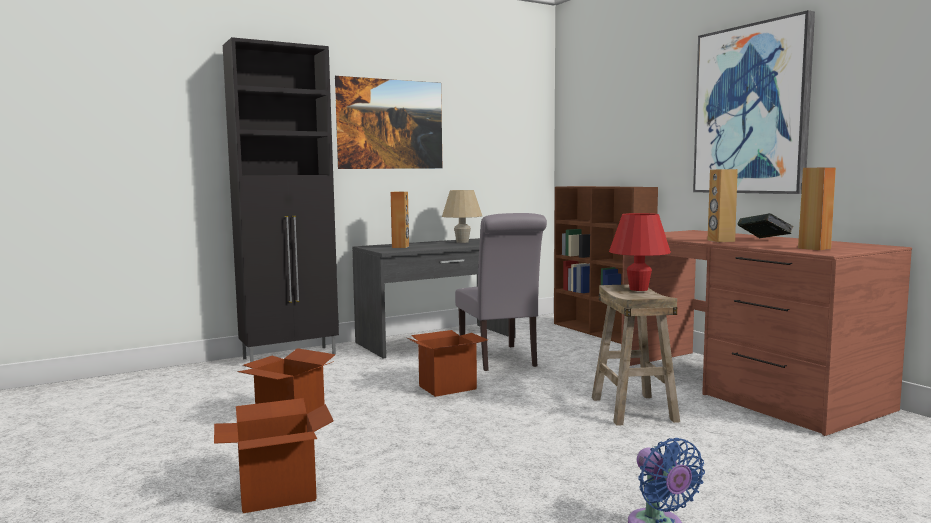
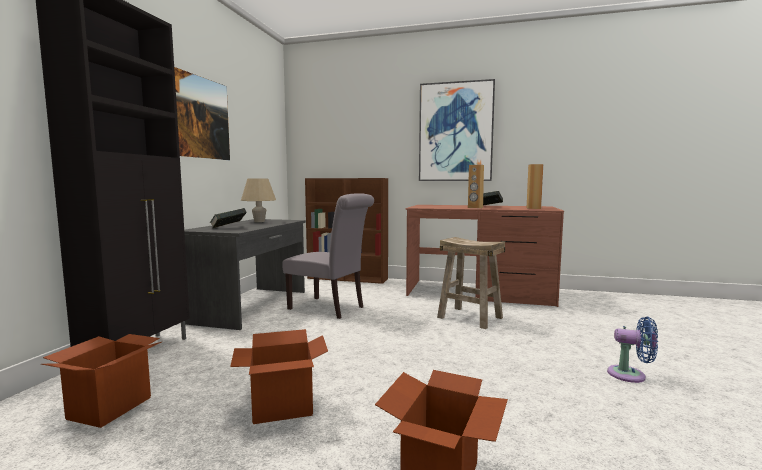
camera: 45 degrees left, 0 degrees up
brown speaker [391,191,409,248] -> book [210,208,247,229]
cardboard box [407,330,488,397] -> cardboard box moved to [41,334,161,428]
red table lamp [609,213,671,291] -> none

